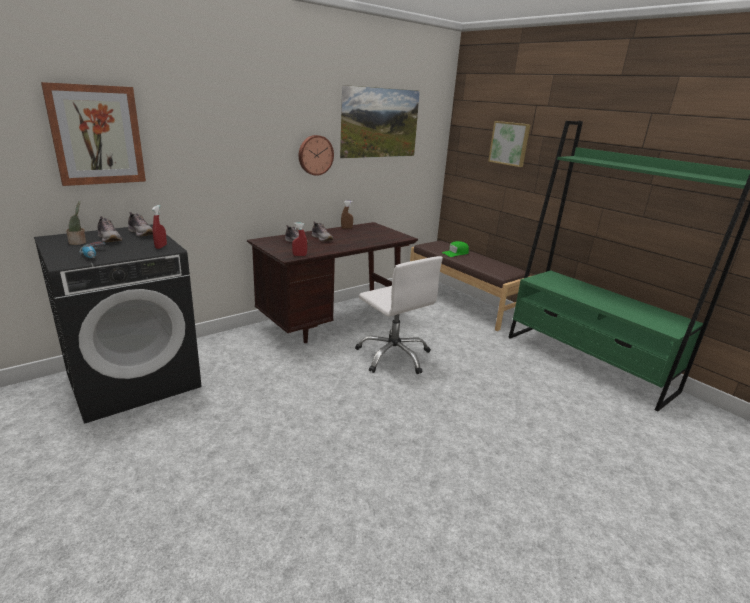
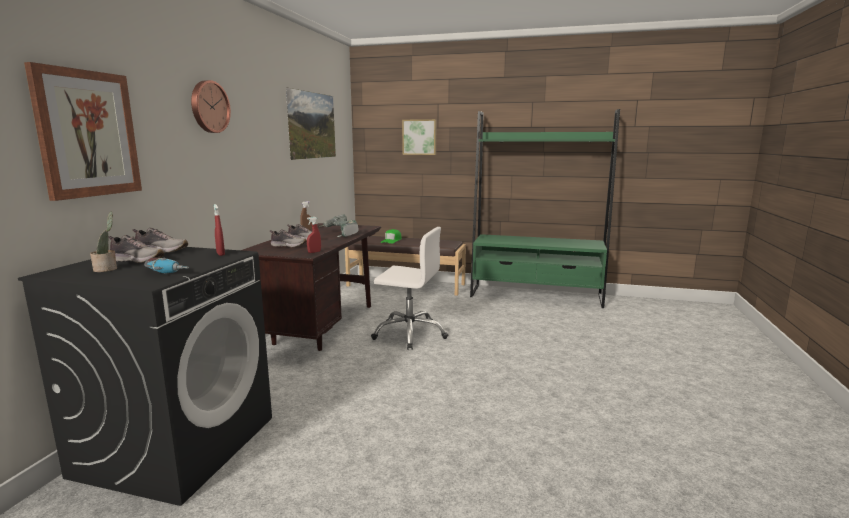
camera: 35 degrees left, 10 degrees down
wall clock [299,135,334,176] -> wall clock moved to [191,80,231,133]
none -> power drill [319,214,359,237]

